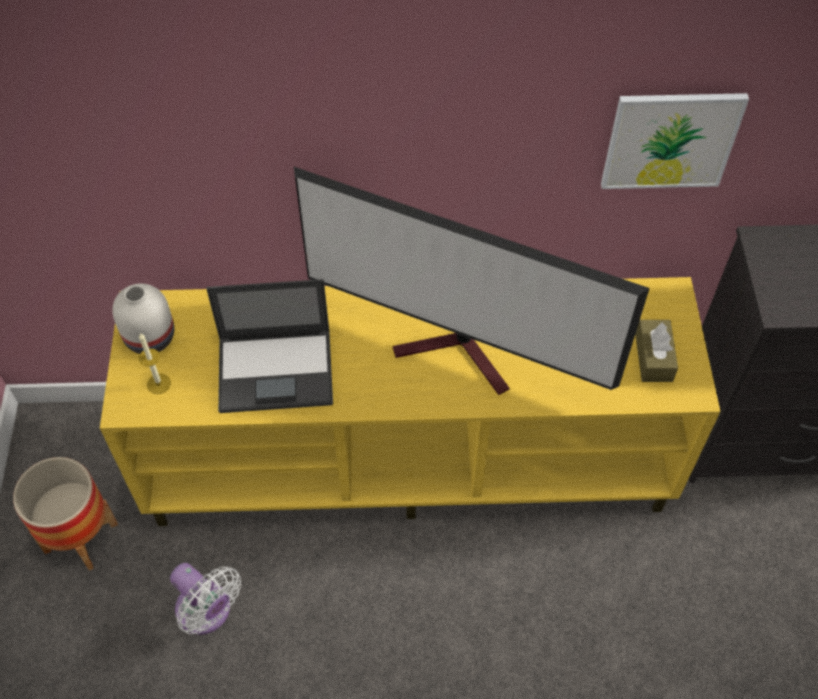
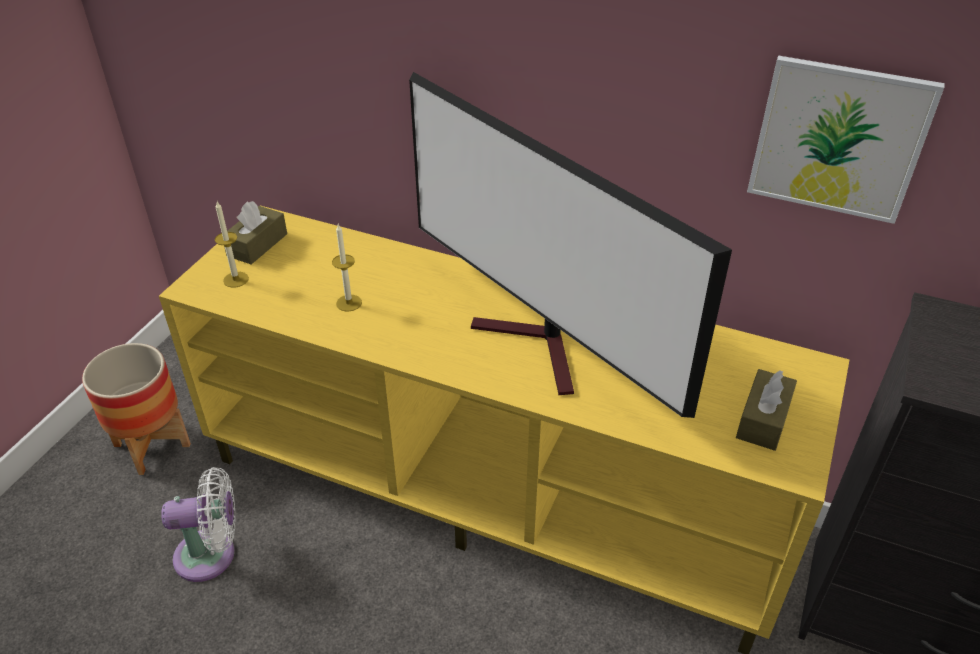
camera: 25 degrees right, 15 degrees down
white vase [112,284,174,354] -> brown tissue box [224,201,287,264]
white fan [170,563,241,635] -> white fan turned 75 degrees counterclockwise [161,467,235,582]
laptop [206,279,333,413] -> candle [332,224,362,312]

